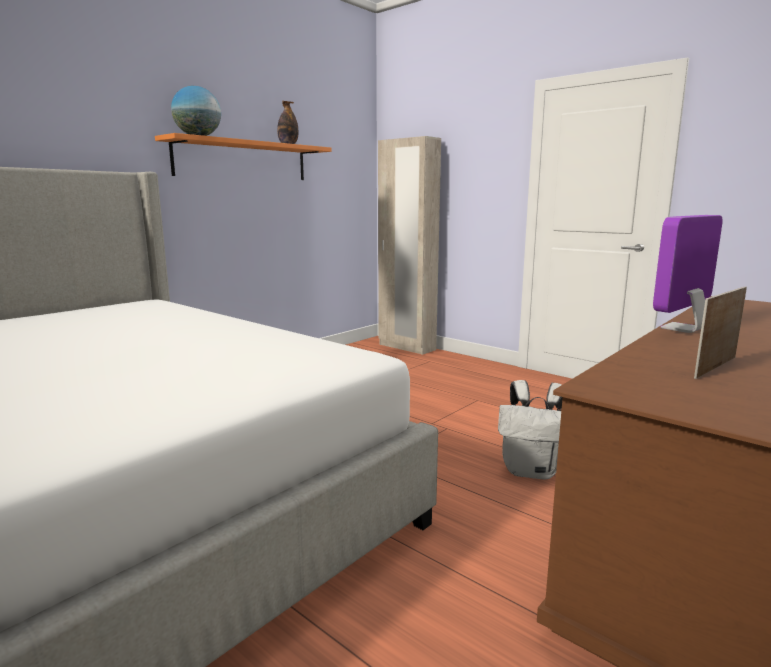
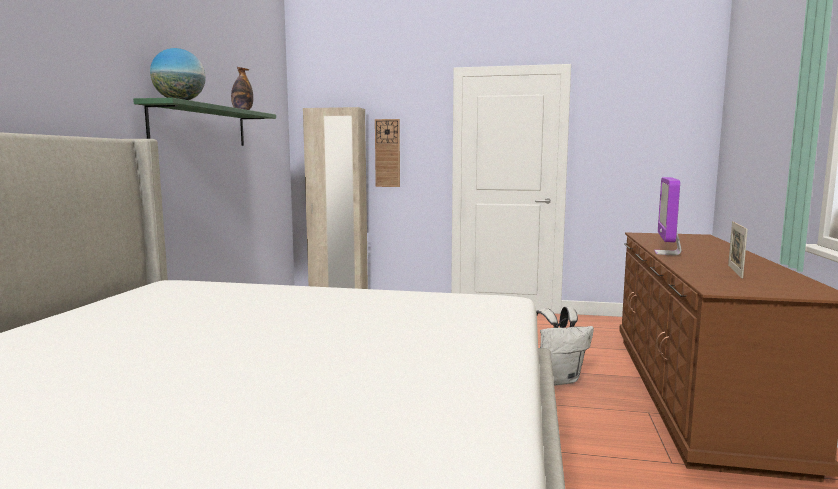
camera: 30 degrees left, 5 degrees down
orange shelf [155,133,332,180] -> green shelf [133,98,276,146]
none -> wall clock [375,119,400,187]

